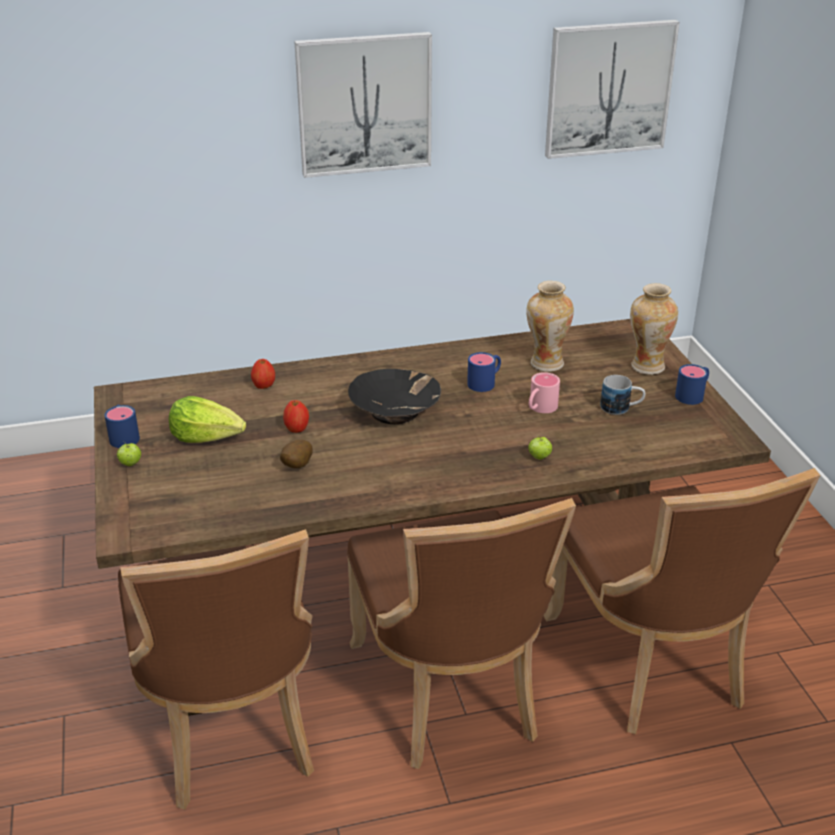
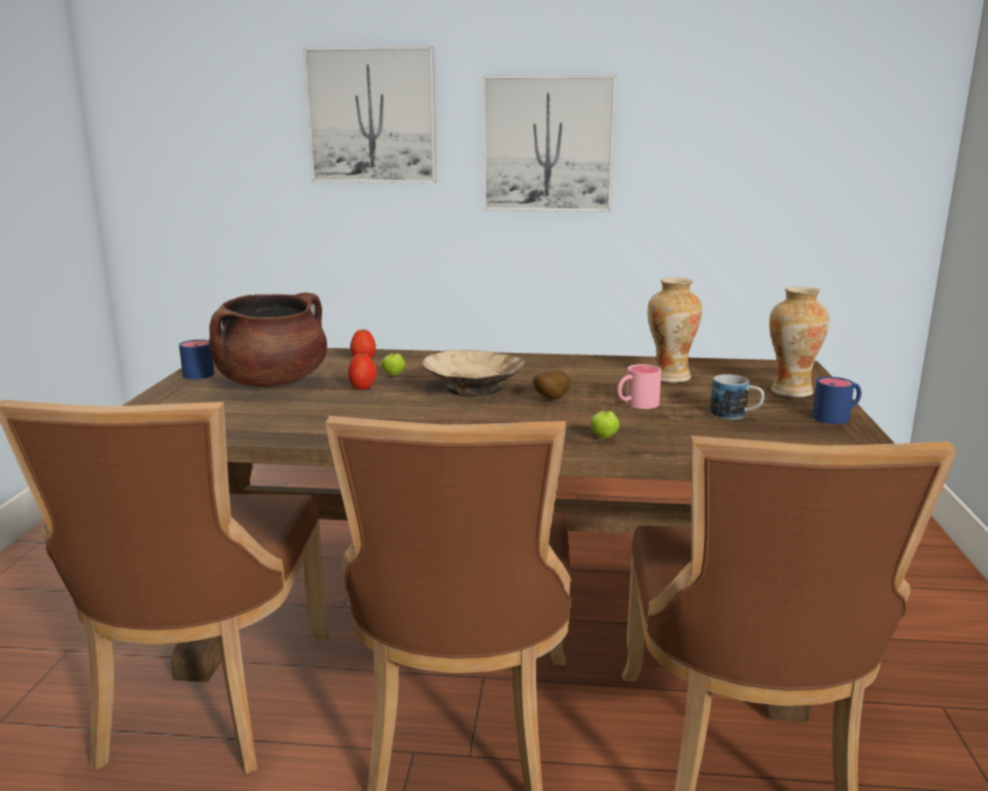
camera: 20 degrees right, 15 degrees down
apple [117,441,141,466] -> apple moved to [381,350,405,376]
lettuce [169,396,246,443] -> brown cooking pot [209,293,327,387]
potato [280,440,313,468] -> potato moved to [533,370,570,399]
black bowl [348,369,441,424] -> beige bowl [422,350,526,397]
blue mug [467,352,501,392] -> none
picture [545,20,680,159] -> picture moved to [303,46,437,183]

